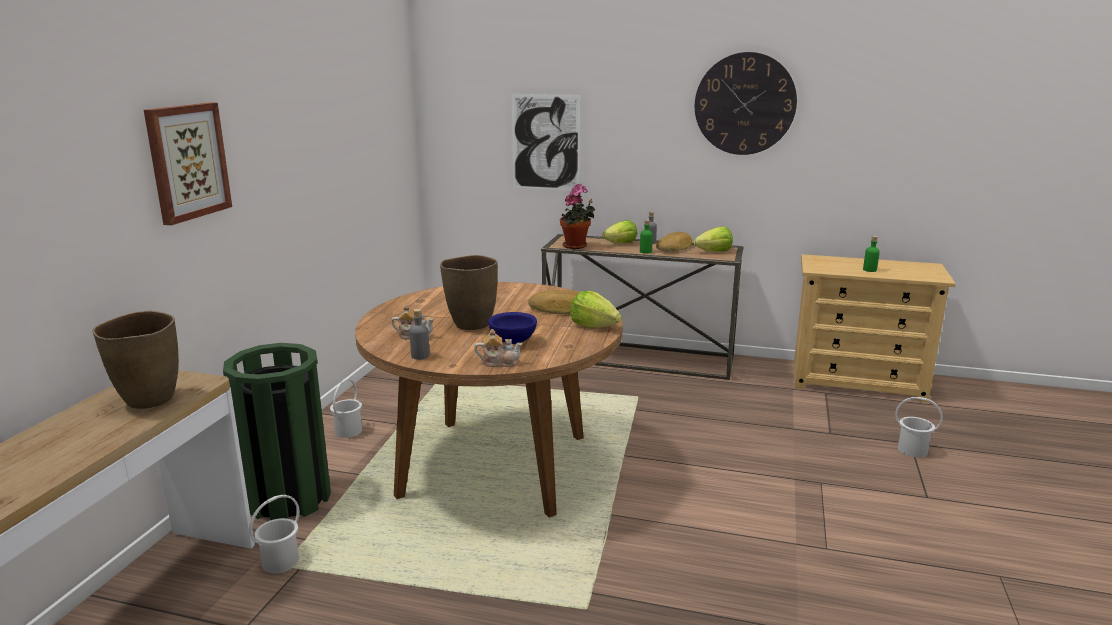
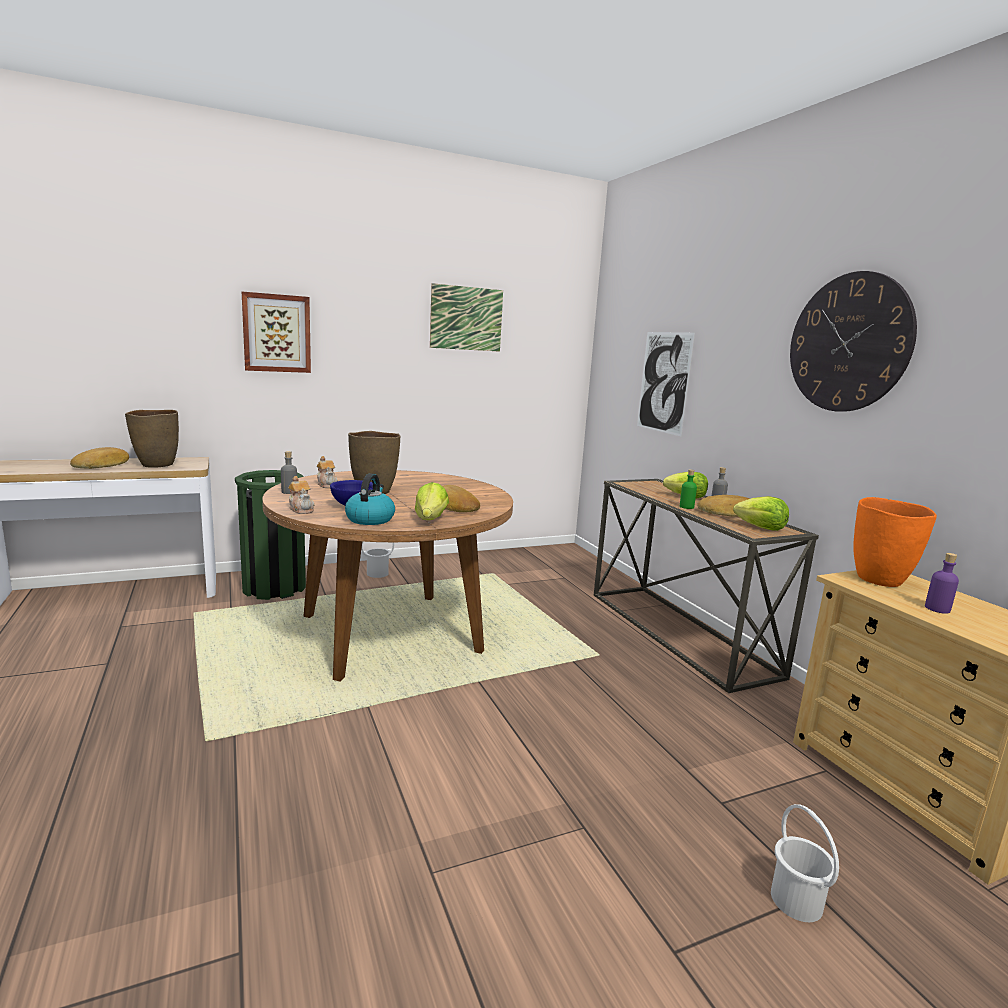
camera: 50 degrees right, 5 degrees down
white bucket [249,495,300,573] -> none
potted plant [560,184,595,249] -> none
green bottle [863,236,880,272] -> purple bottle [925,553,959,614]
none -> bread [70,447,129,469]
none -> kettle [345,473,395,525]
none -> picture [430,283,503,352]
none -> orange vase [853,497,937,587]

